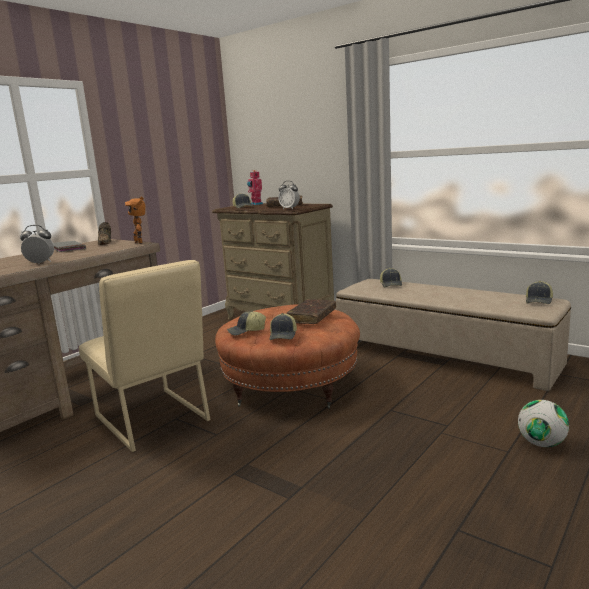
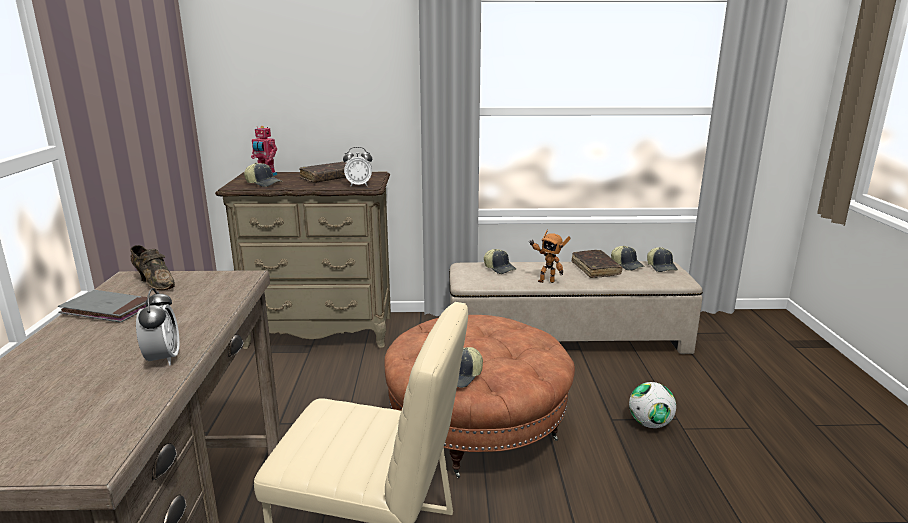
camera: 40 degrees left, 5 degrees up
alarm clock [20,225,54,264] -> alarm clock turned 120 degrees clockwise [136,288,180,366]
toy robot [125,197,145,244] -> toy robot moved to [529,230,571,283]
cap [269,313,297,340] -> cap moved to [611,246,645,271]
brown book [286,299,336,324] -> brown book moved to [572,250,622,278]
football [518,400,569,447] -> football moved to [629,382,676,428]

